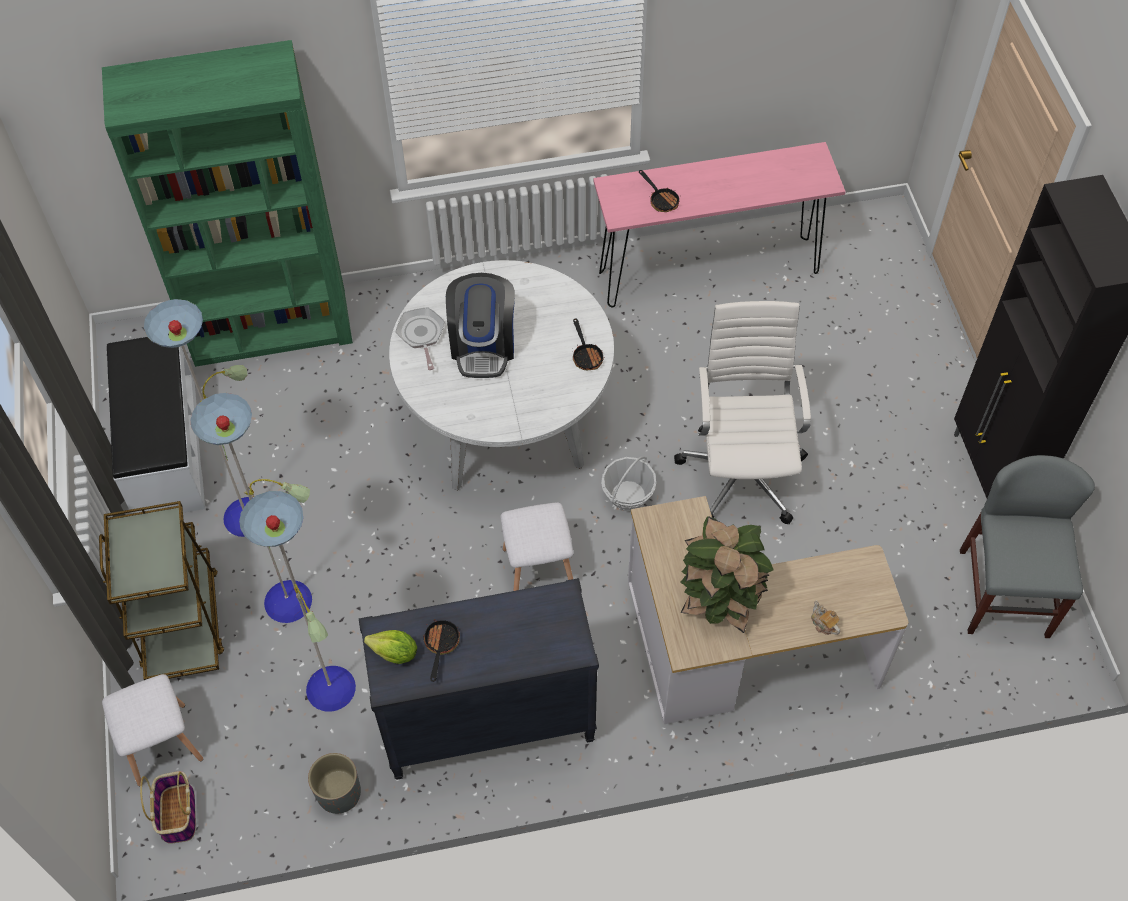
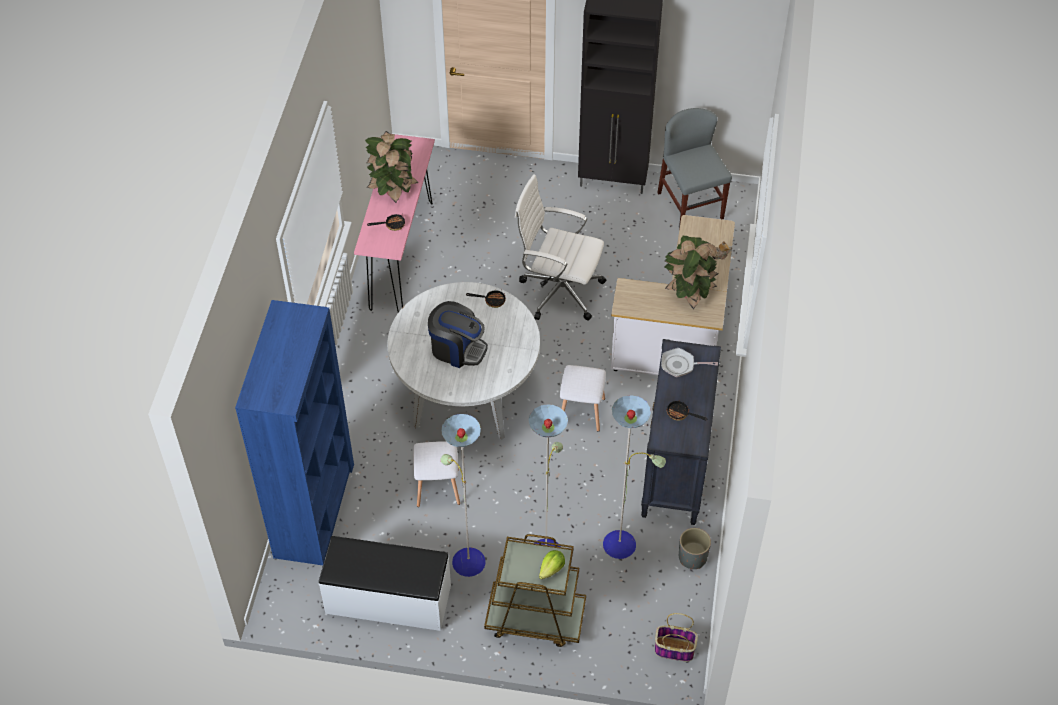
camera: 70 degrees left, 5 degrees down
green bookcase [102,40,353,367] -> blue bookcase [235,300,354,565]
white stool [102,674,203,787] -> white stool moved to [413,441,460,507]
lettuce [364,630,417,664] -> lettuce moved to [539,550,565,579]
frying pan [395,307,445,370] -> frying pan moved to [661,348,718,377]
basket [601,456,656,511] -> none
grey chair [960,455,1095,638] -> grey chair turned 45 degrees clockwise [657,108,732,229]
none -> potted plant [365,131,419,203]

